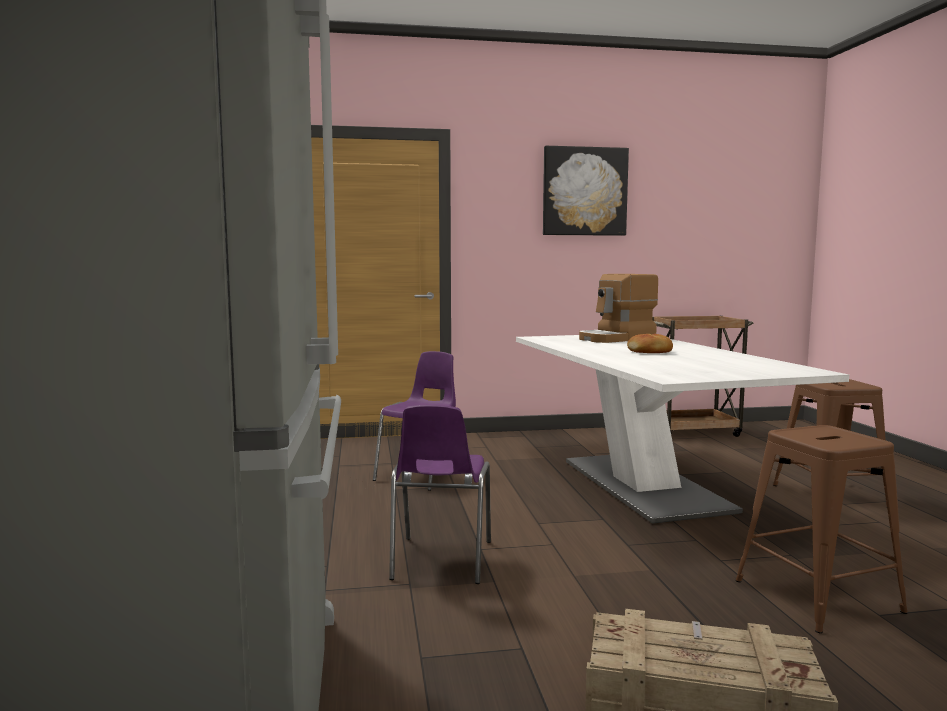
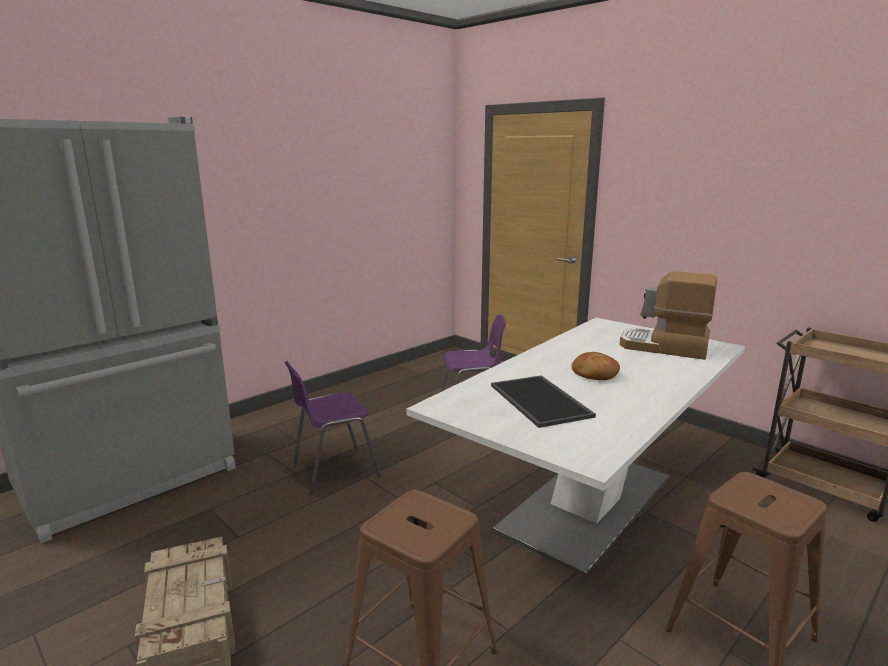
camera: 55 degrees right, 10 degrees up
picture [543,146,629,236] -> none
none -> tray [491,375,596,428]

